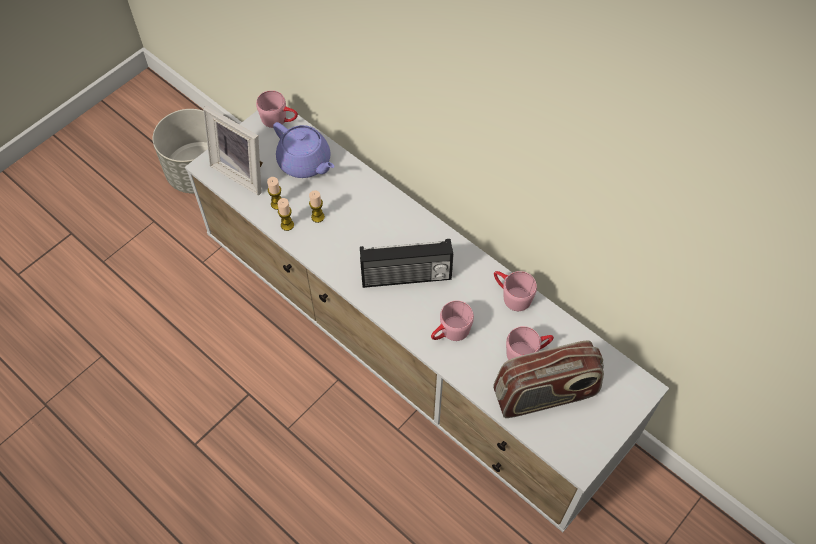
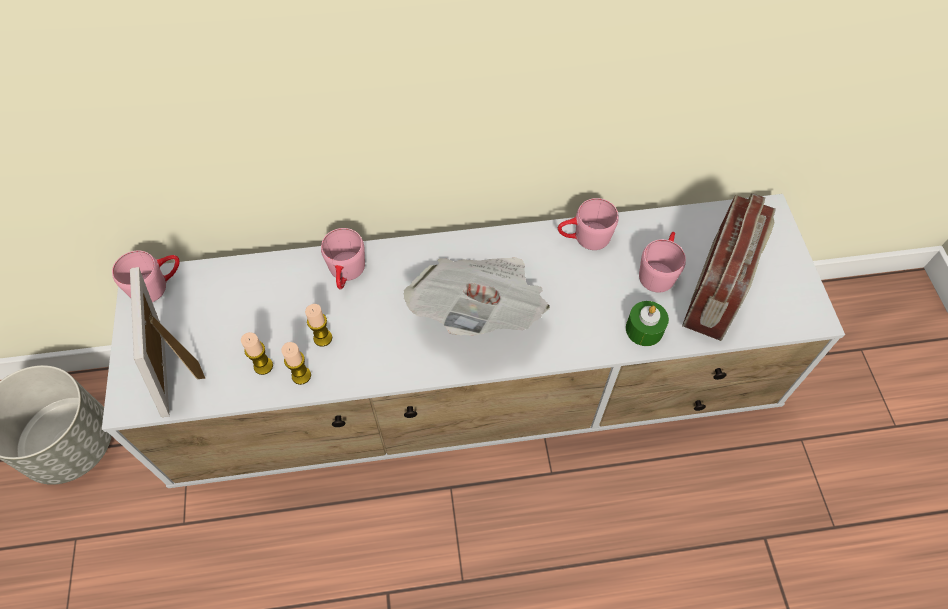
camera: 50 degrees left, 0 degrees up
picture frame [203,105,263,195] -> picture frame turned 90 degrees clockwise [130,267,205,417]
purple teapot [273,122,334,178] -> none
radio [360,239,453,288] -> newspaper [403,257,550,336]
pink mug [431,300,474,341] -> pink mug moved to [321,228,365,289]
none -> green candle [626,301,669,346]

